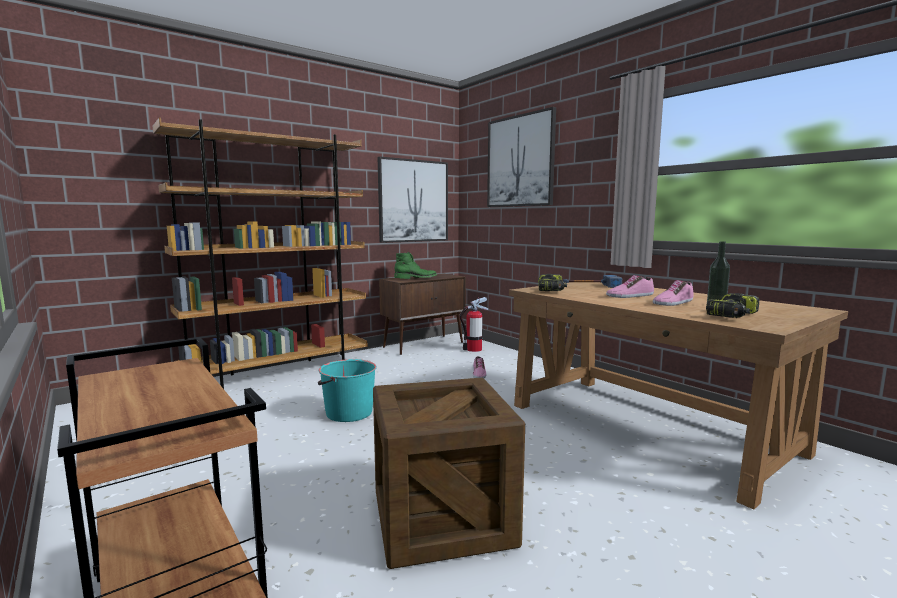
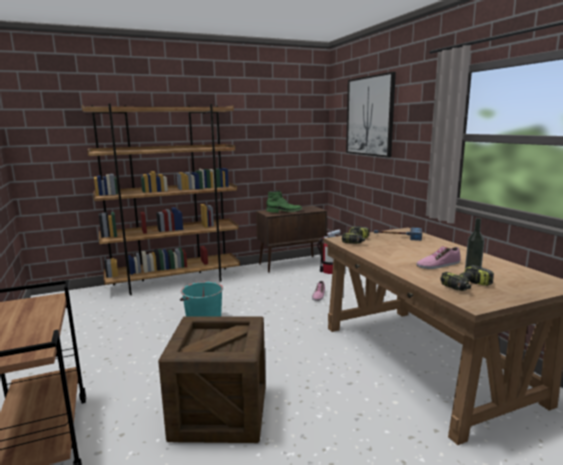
camera: 15 degrees right, 5 degrees up
picture [378,156,448,243] -> none
shoe [606,275,654,298] -> none

